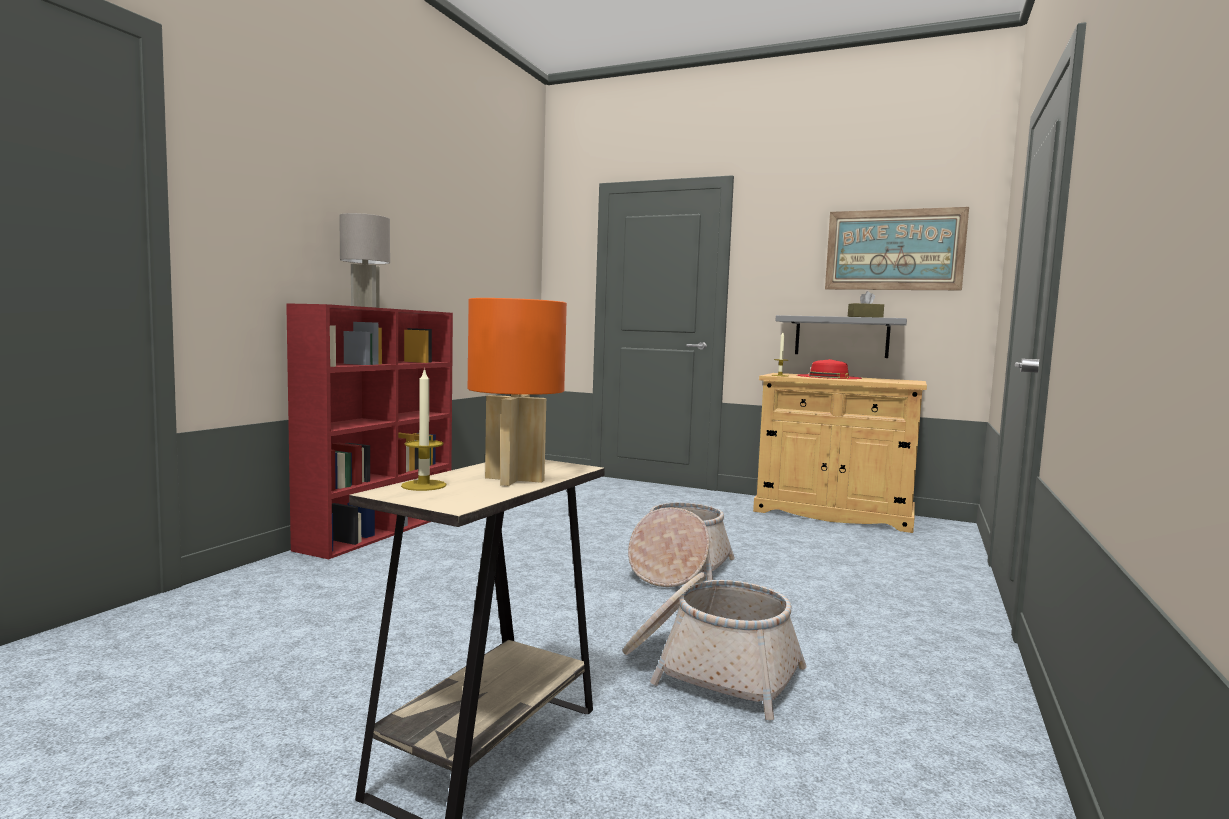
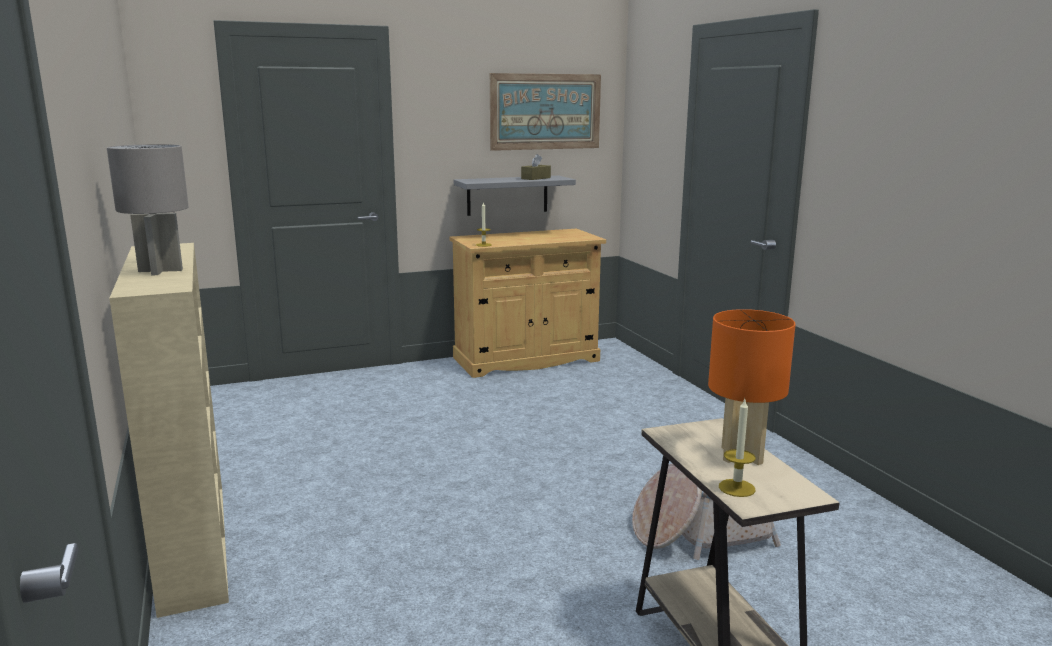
camera: 45 degrees left, 10 degrees up
red bookcase [286,303,453,559] -> beige bookcase [109,243,229,618]
basket [628,503,735,587] -> none
red hat [797,359,862,379] -> none

